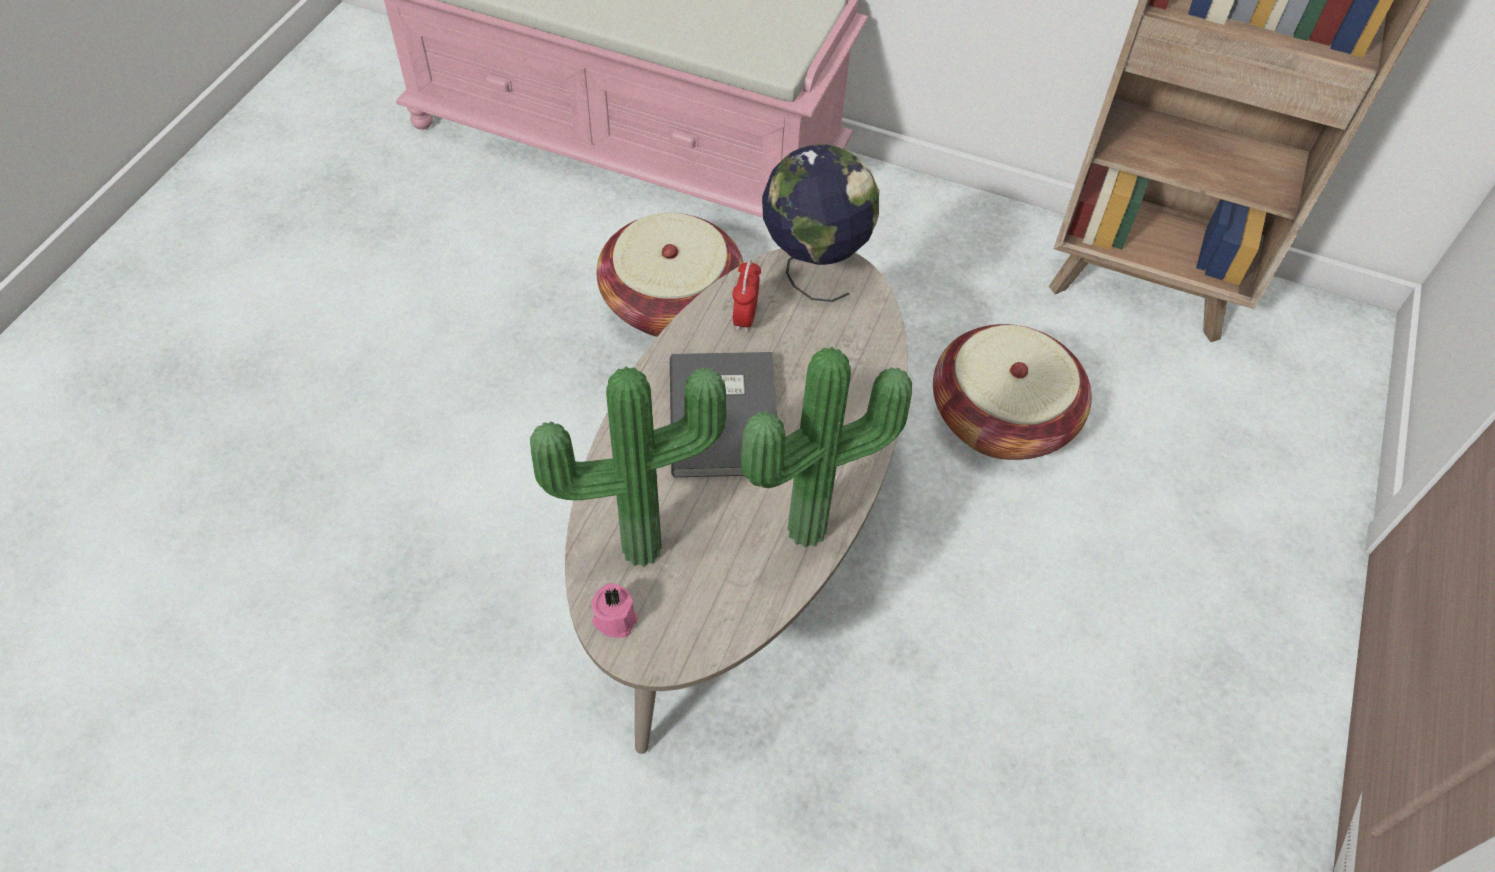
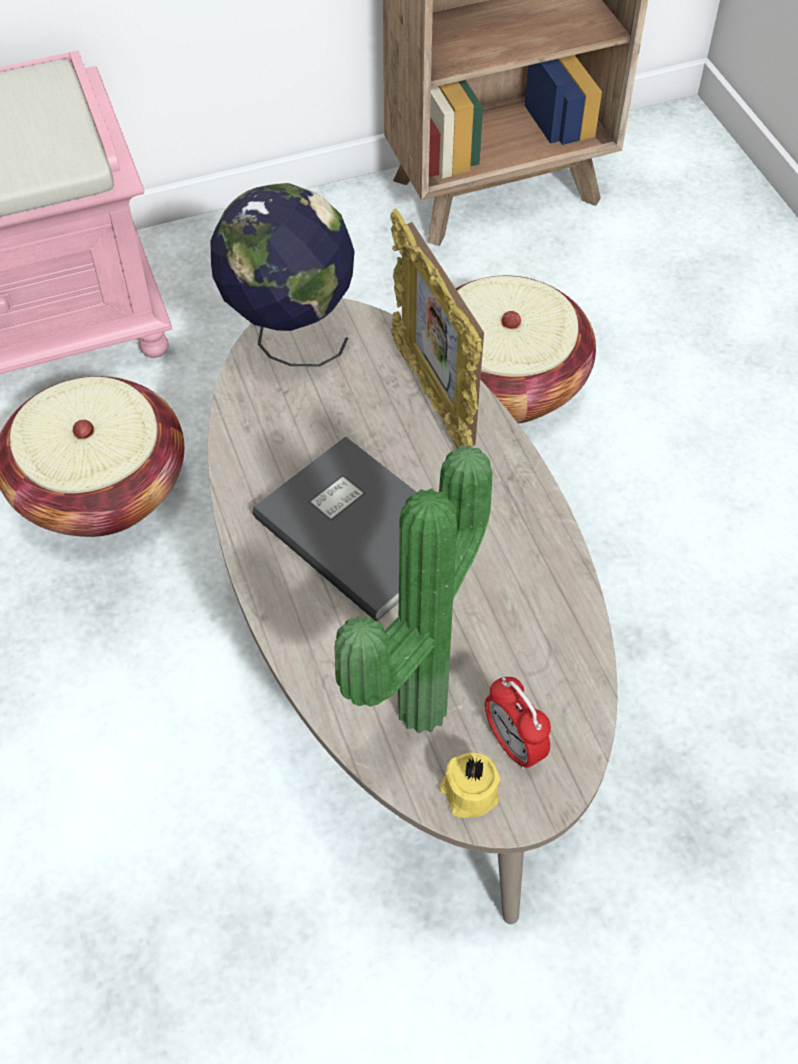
camera: 40 degrees left, 0 degrees up
pink candle [591,583,638,638] -> yellow candle [440,753,500,818]
alarm clock [732,259,761,332] -> alarm clock moved to [485,677,551,769]
potted plant [741,347,912,548] -> none
none -> picture frame [390,208,484,448]

